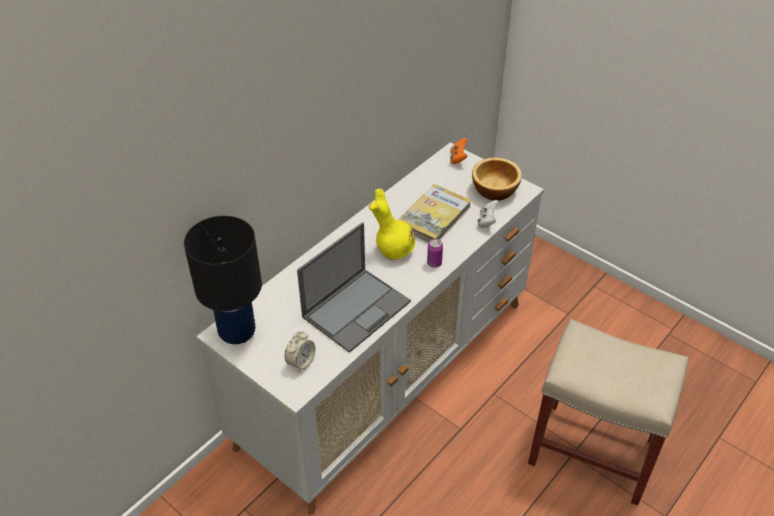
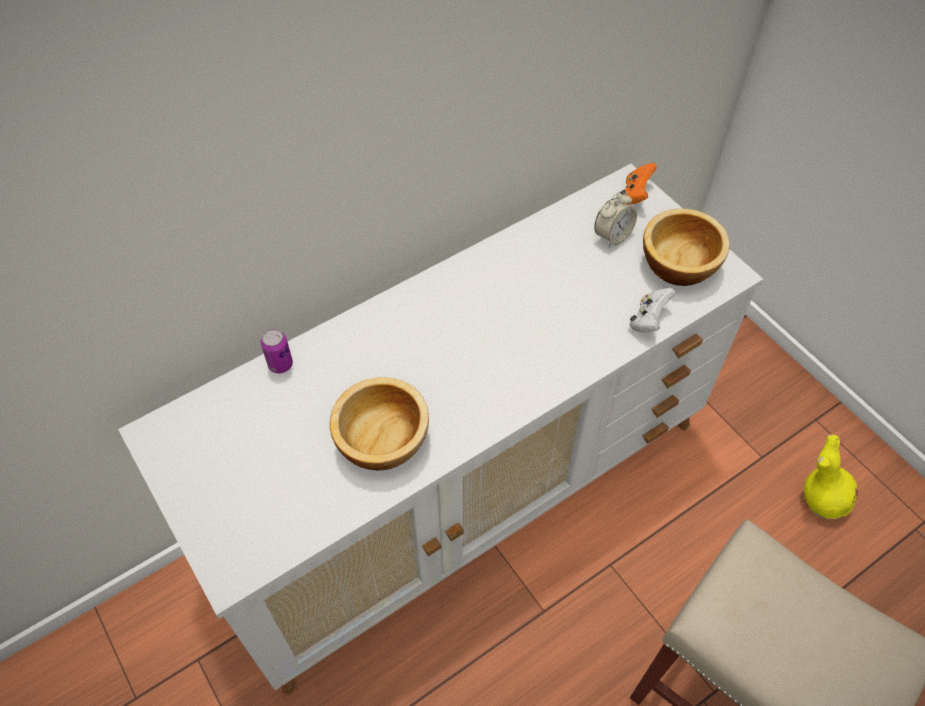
camera: 15 degrees right, 10 degrees up
black table lamp [184,216,262,344] -> none
alarm clock [285,331,315,372] -> alarm clock moved to [594,191,637,248]
laptop [297,222,411,353] -> bowl [330,377,429,470]
yellow vase [369,189,415,260] -> yellow vase moved to [804,434,858,519]
book [398,184,472,243] -> none
can [427,239,443,267] -> can moved to [260,329,293,373]

